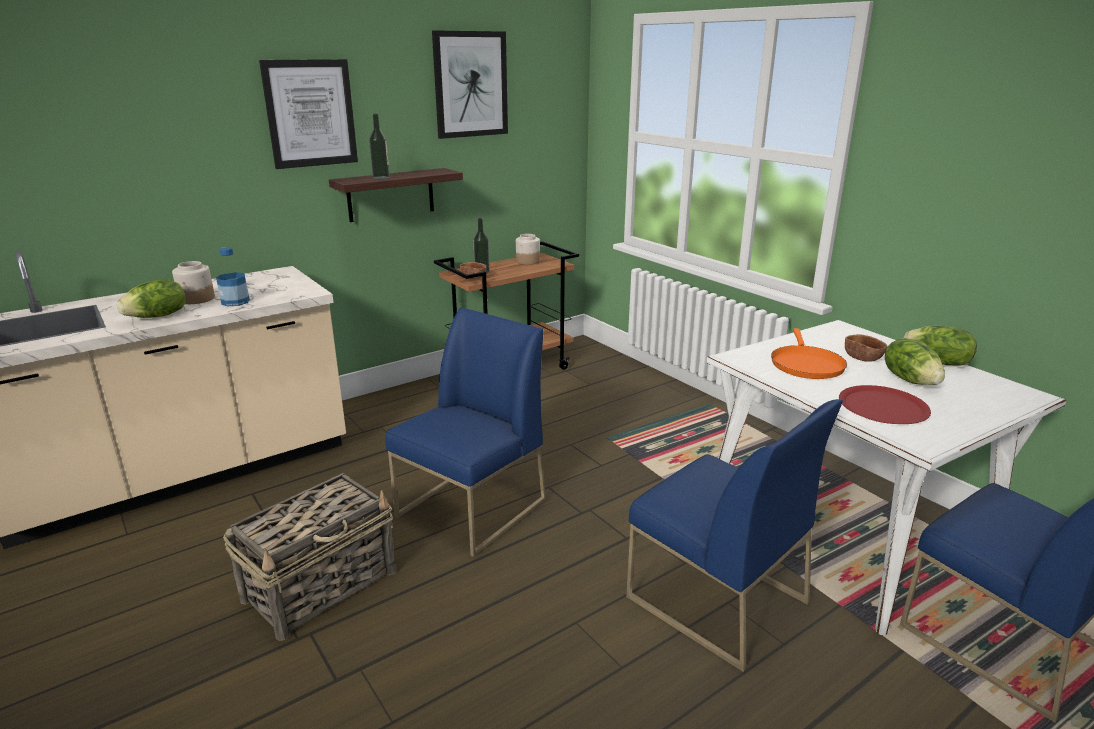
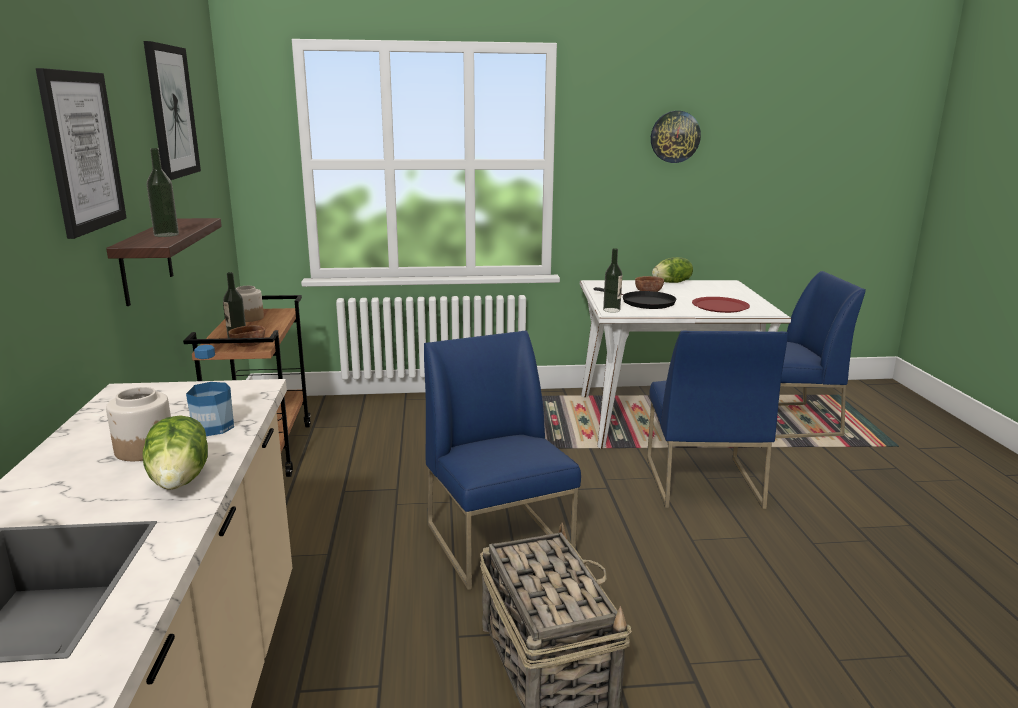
camera: 60 degrees left, 5 degrees down
blue chair [626,399,843,672] -> blue chair turned 105 degrees clockwise [647,330,788,509]
orange frying pan [771,328,847,379] -> black frying pan [593,287,676,309]
lettuce [885,338,945,385] -> none
none -> bottle [603,248,622,313]
none -> wall clock [651,111,701,163]

